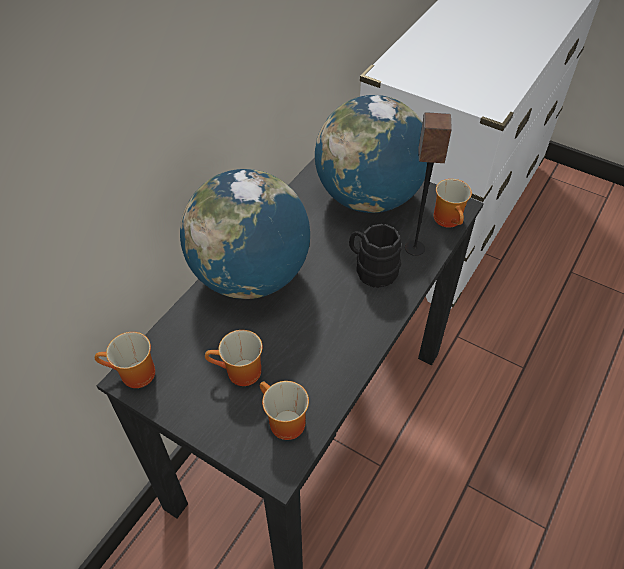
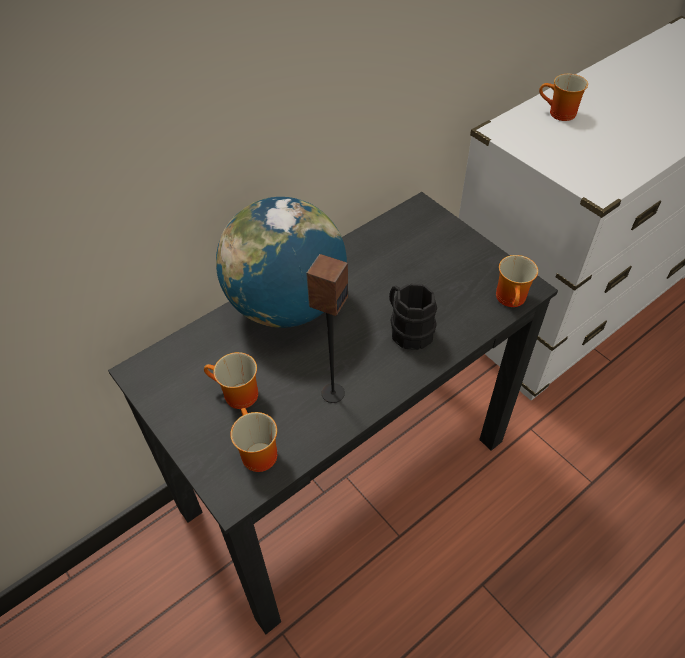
camera: 20 degrees right, 0 degrees up
mug [95,332,155,388] -> mug moved to [539,74,588,121]
globe [315,95,427,213] -> none
speaker [405,112,452,256] -> speaker moved to [306,254,348,403]

